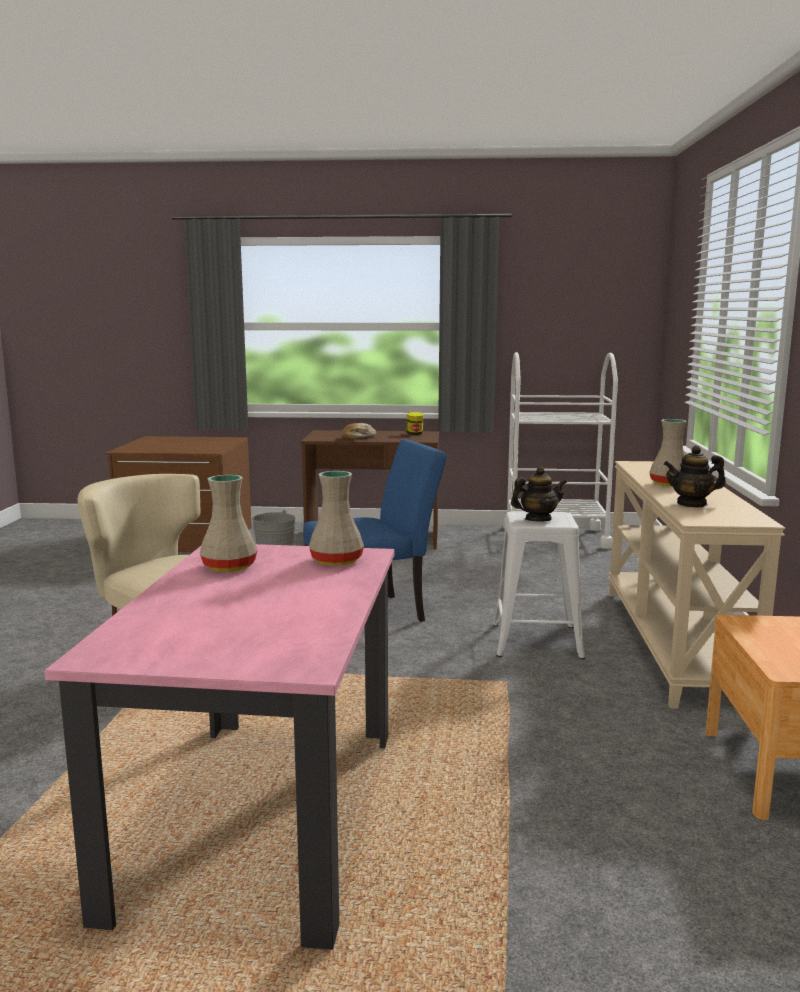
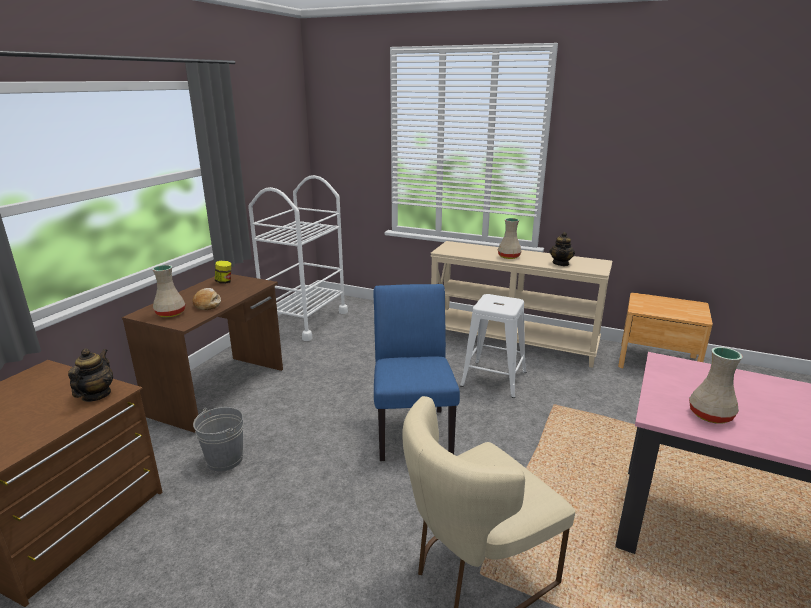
camera: 70 degrees left, 10 degrees up
beige vase [309,471,364,566] -> beige vase moved to [152,265,185,318]
teapot [511,467,567,522] -> teapot moved to [68,348,113,402]

